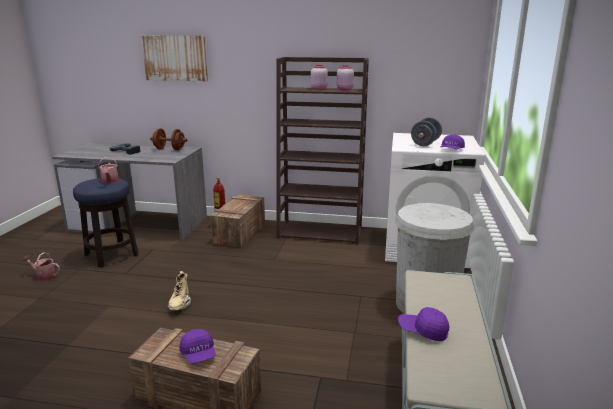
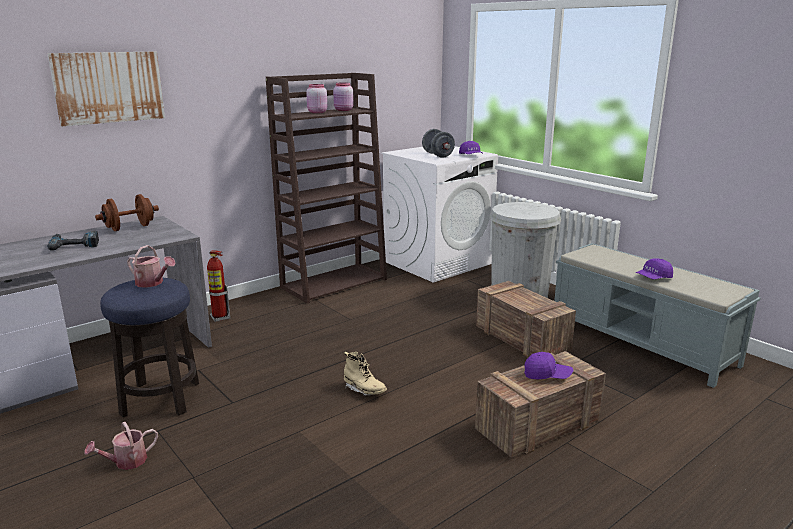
camera: 50 degrees left, 0 degrees up
crate [211,194,265,247] -> crate moved to [476,281,576,357]

